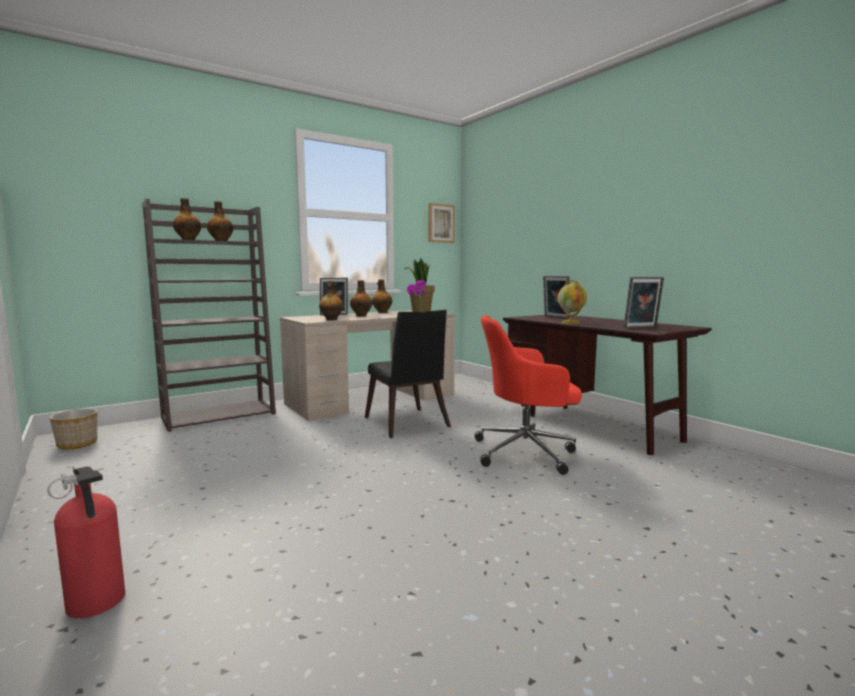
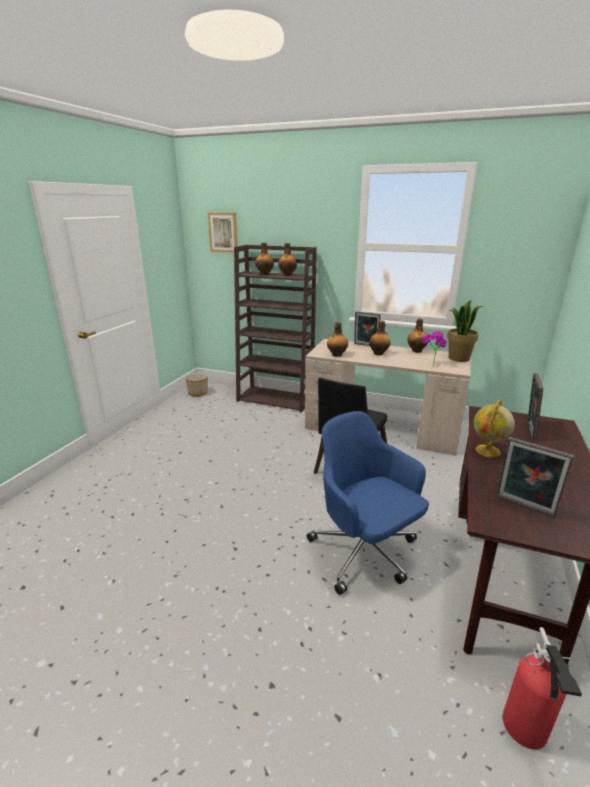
camera: 55 degrees right, 15 degrees up
fire extinguisher [47,465,125,618] -> fire extinguisher moved to [503,627,582,749]
picture [429,203,455,243] -> picture moved to [208,213,238,253]
red office chair [474,315,582,475] -> blue office chair [307,411,429,595]

